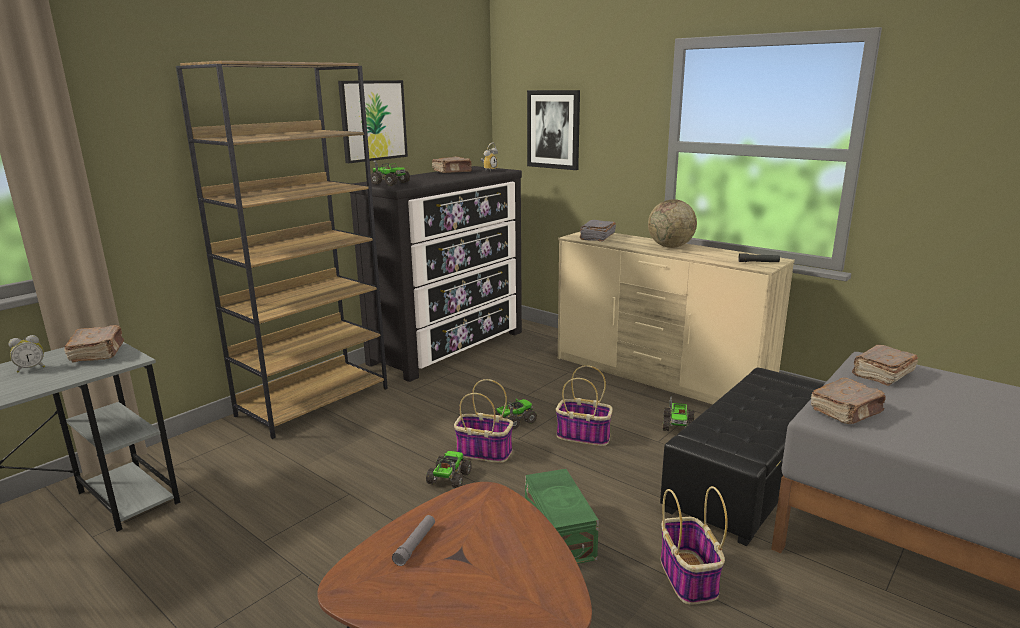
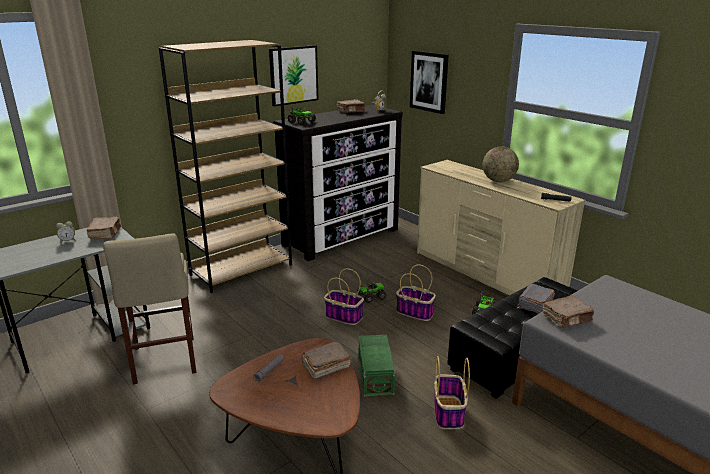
camera: 10 degrees right, 5 degrees up
toy truck [426,451,472,488] -> none
grey book [580,220,616,242] -> grey book moved to [518,284,555,314]
brown book [852,345,918,386] -> brown book moved to [301,341,351,380]
none -> beige stool [103,233,196,384]

